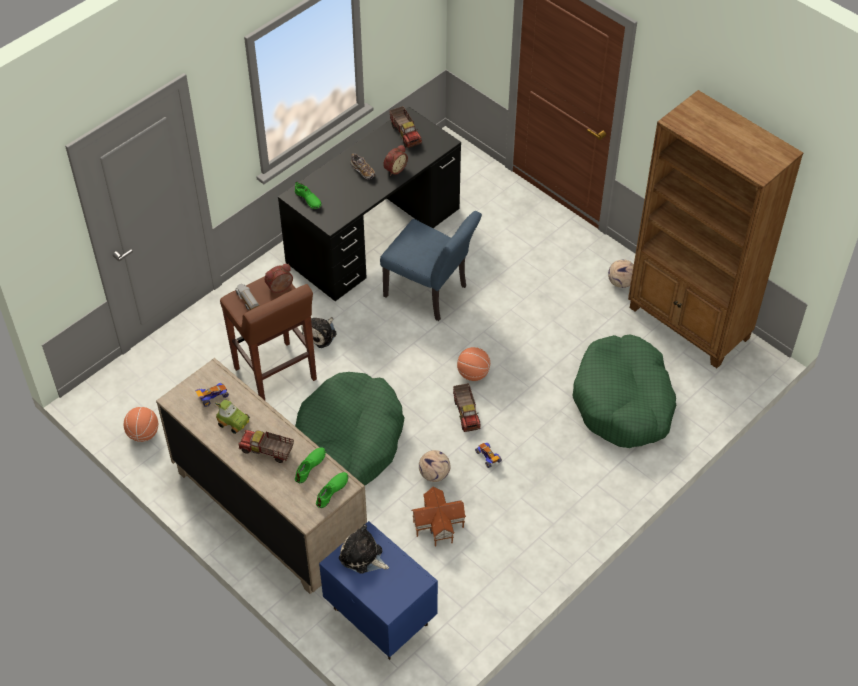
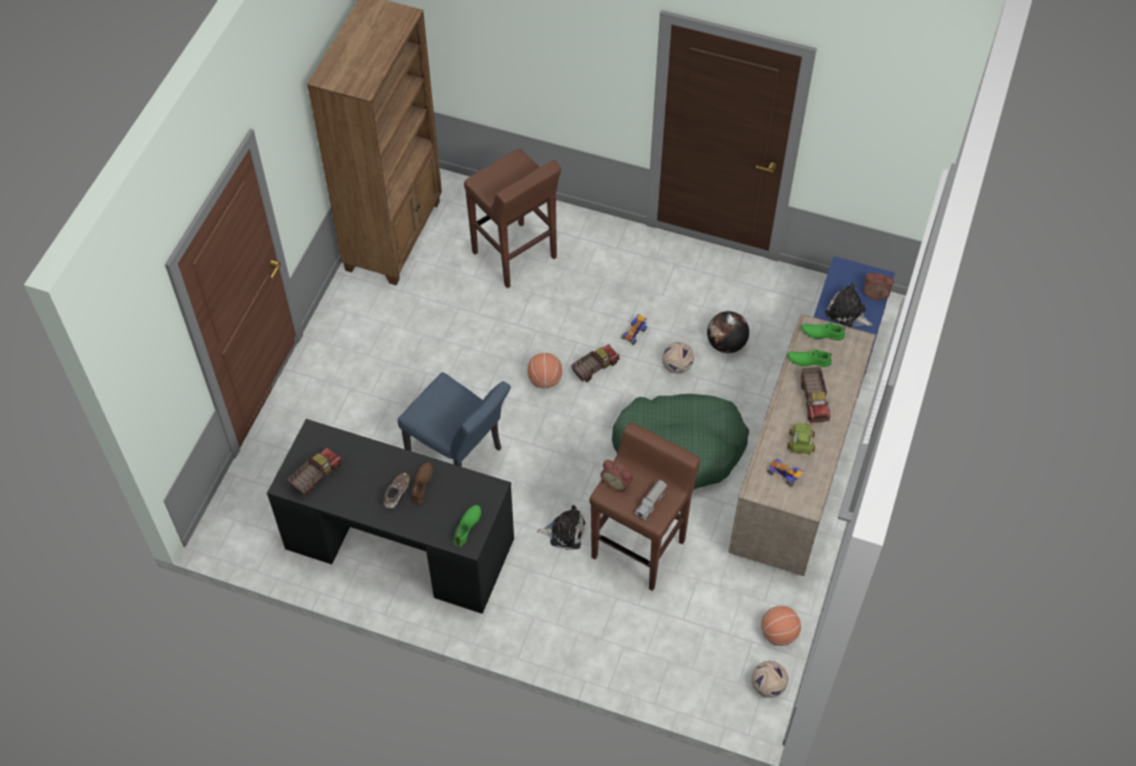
camera: 115 degrees left, 5 degrees up
plush toy [339,524,389,574] -> plush toy turned 120 degrees clockwise [825,282,873,327]
blue chair [380,211,482,321] -> blue chair turned 120 degrees clockwise [398,372,511,467]
alarm clock [383,145,408,176] -> alarm clock moved to [863,273,894,300]
toy house [411,487,466,546] -> globe [707,311,749,353]
green dog bed [572,334,676,448] -> brown stool [464,149,561,288]
football [608,260,634,288] -> football moved to [752,661,788,698]
none -> brown shoe [411,462,433,505]

